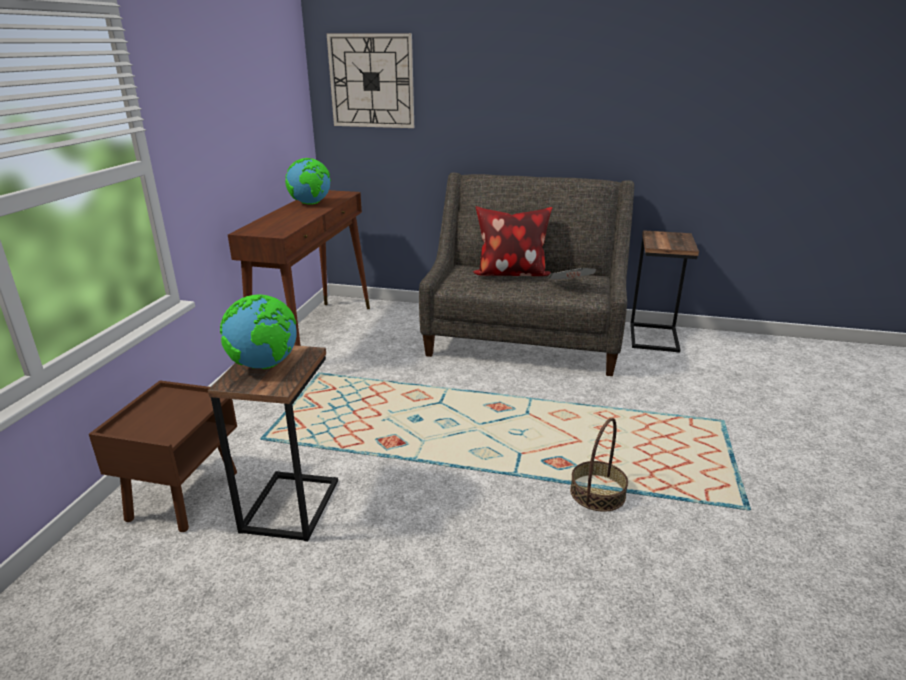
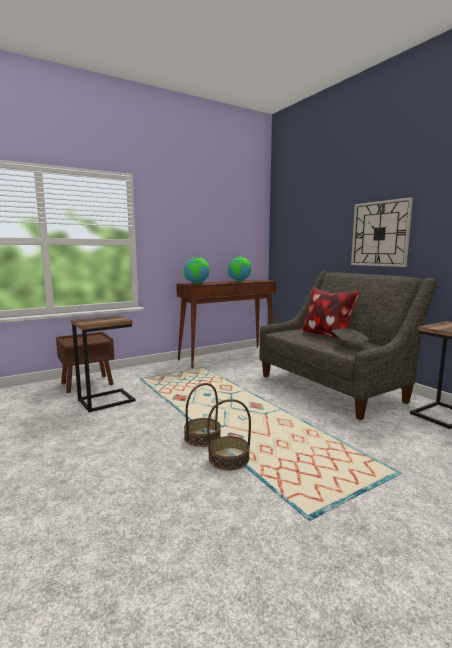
camera: 45 degrees right, 15 degrees down
globe [220,295,297,369] -> globe moved to [183,257,210,284]
wall clock [327,33,414,128] -> wall clock moved to [351,197,413,267]
none -> basket [184,383,221,447]

